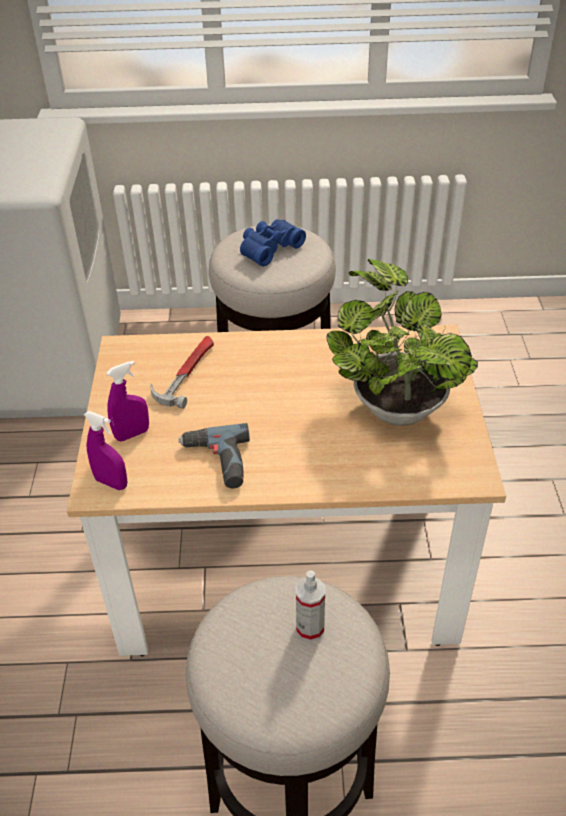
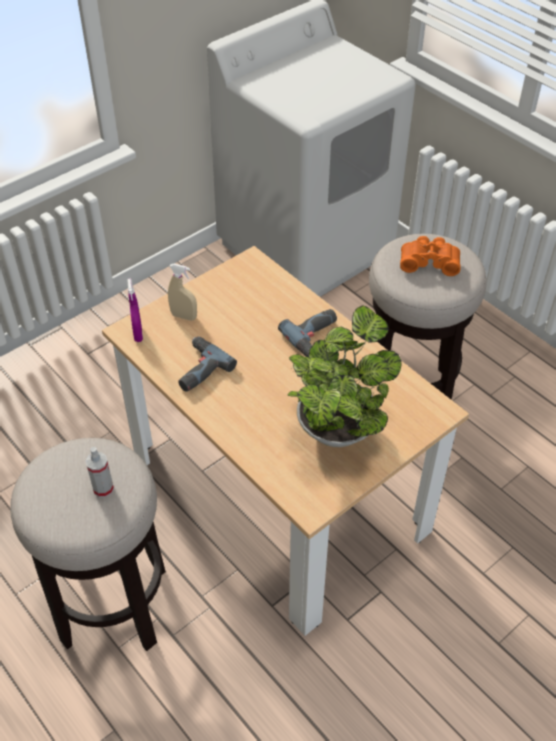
camera: 50 degrees right, 5 degrees up
purple spray bottle [106,361,149,441] -> beige spray bottle [168,263,197,321]
hammer [150,336,214,409] -> none
blue binoculars [240,219,306,266] -> orange binoculars [400,236,460,276]
none -> power drill [278,309,337,357]

